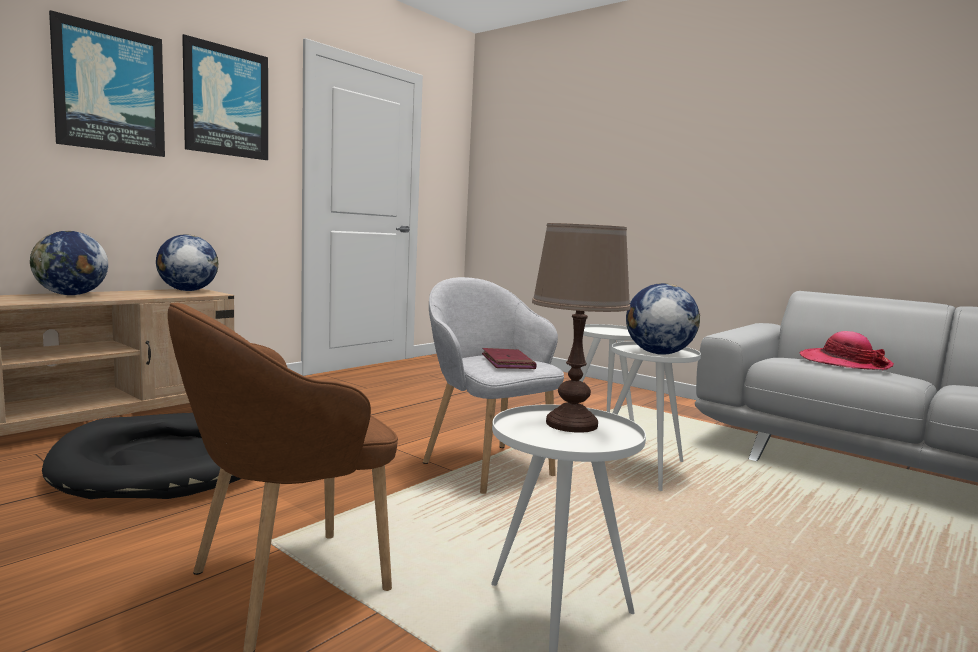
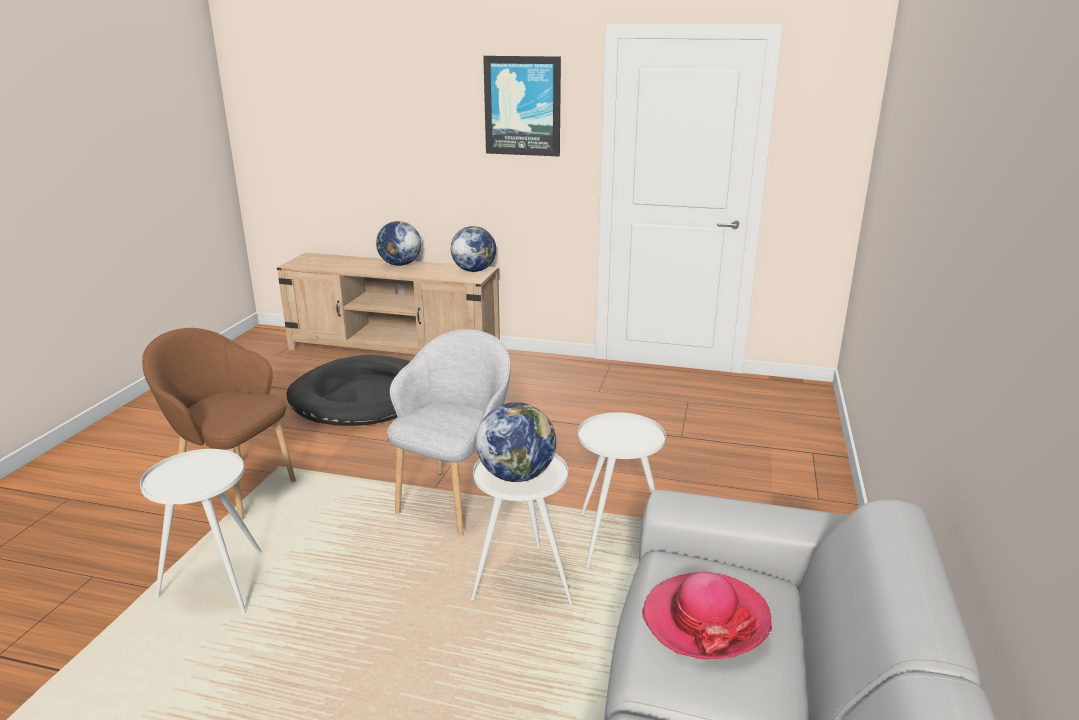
camera: 65 degrees right, 15 degrees up
picture [49,10,165,157] -> none
red book [482,348,537,369] -> none
brown table lamp [532,223,631,433] -> none

